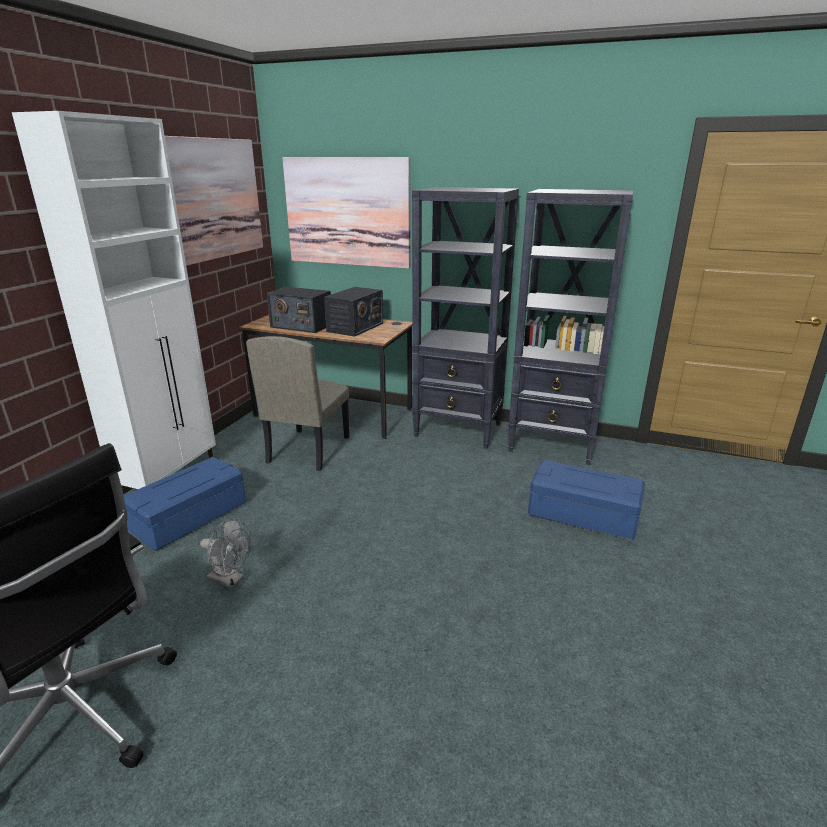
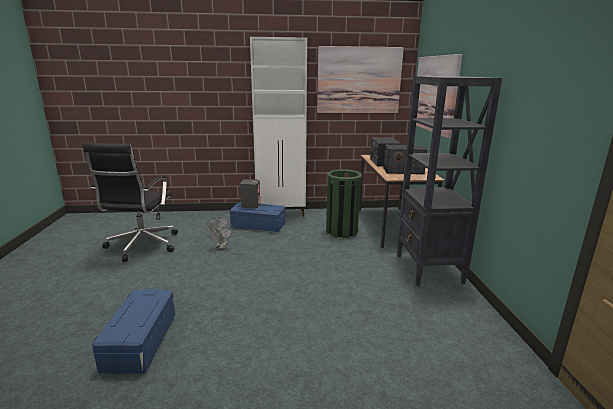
camera: 65 degrees right, 5 degrees down
beige chair [246,336,349,471] -> green trash can [326,169,362,238]
black bookcase [508,189,634,465] -> none
blue storage box [528,460,645,540] -> blue storage box moved to [92,289,175,373]
none -> grey speaker [240,179,260,208]

